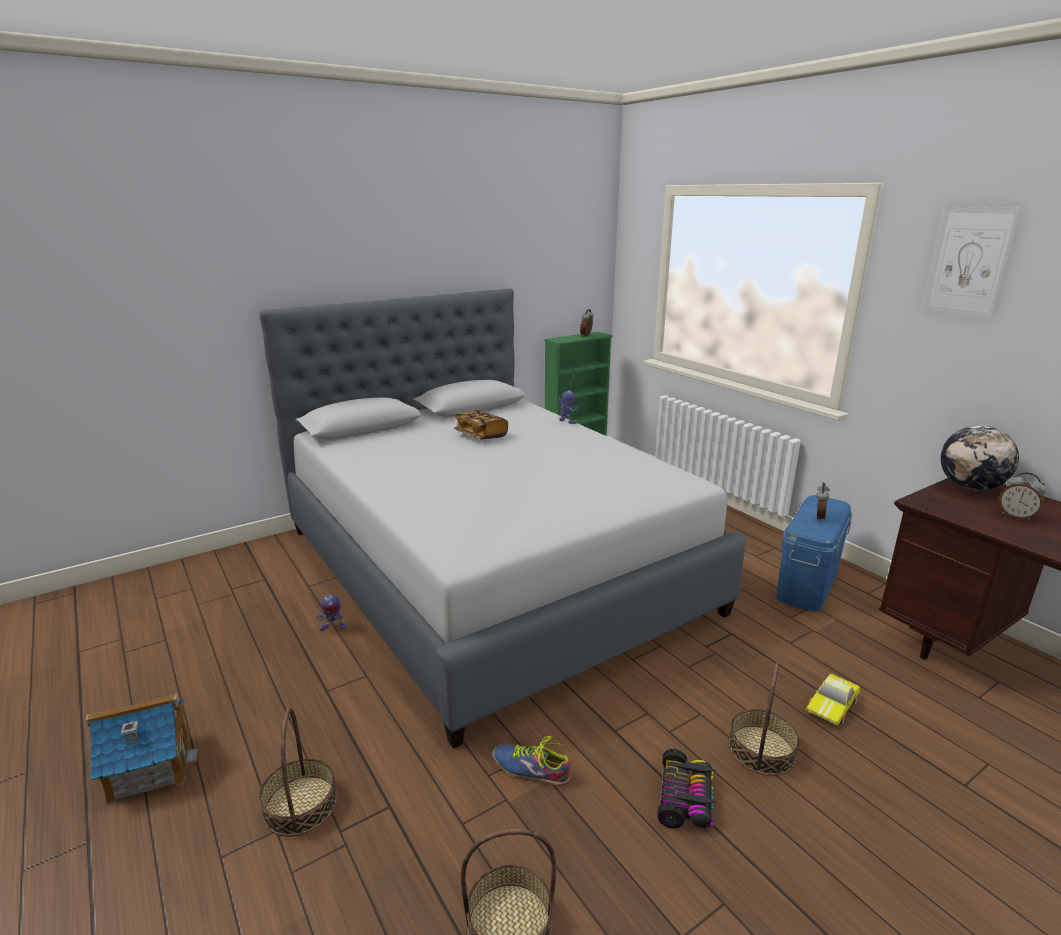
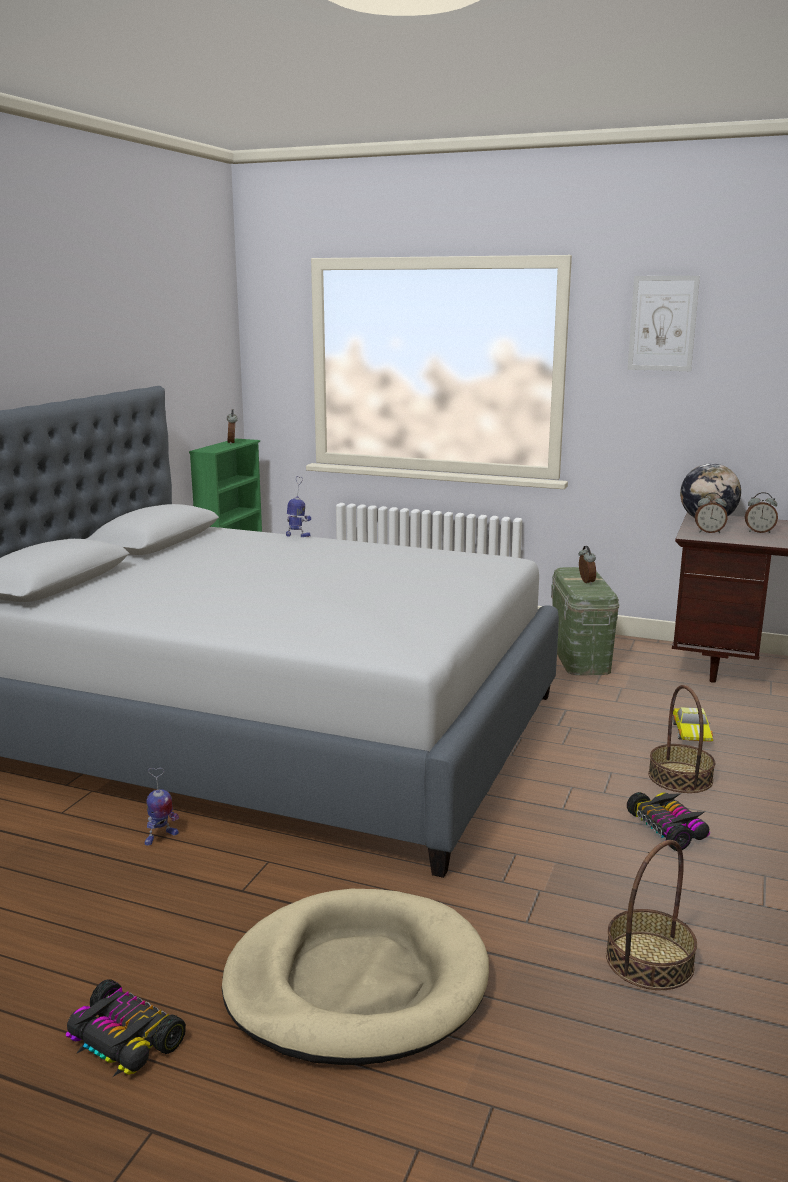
camera: 35 degrees left, 5 degrees down
toy house [85,694,198,805] -> toy car [66,979,186,1077]
basket [259,708,337,837] -> beige dog bed [222,889,489,1065]
book [454,411,508,439] -> none
shoe [493,736,571,786] -> none
blue storage box [776,495,852,612] -> green storage box [551,567,619,675]
none -> alarm clock [695,492,728,533]

